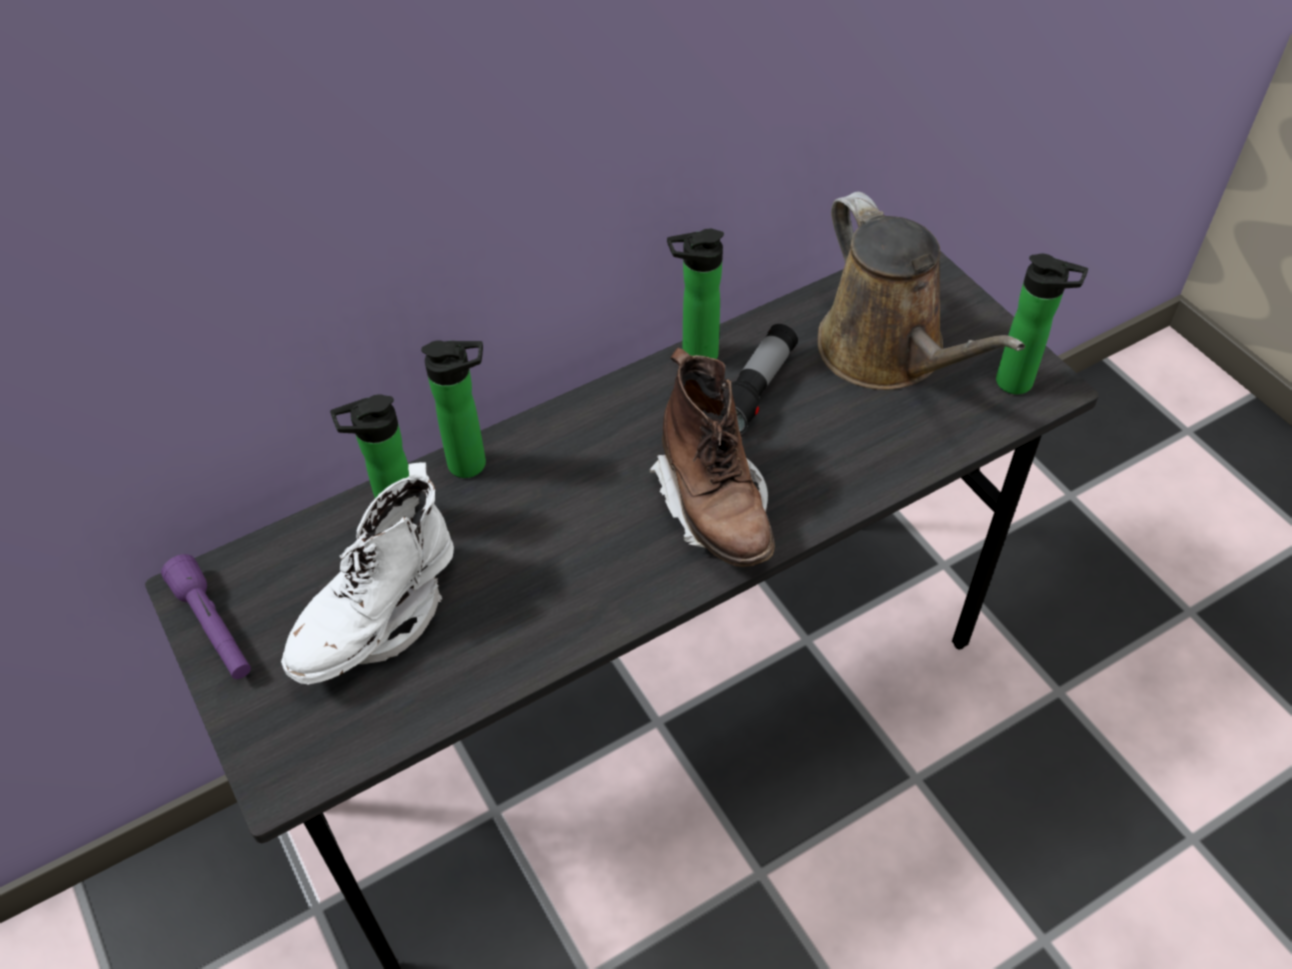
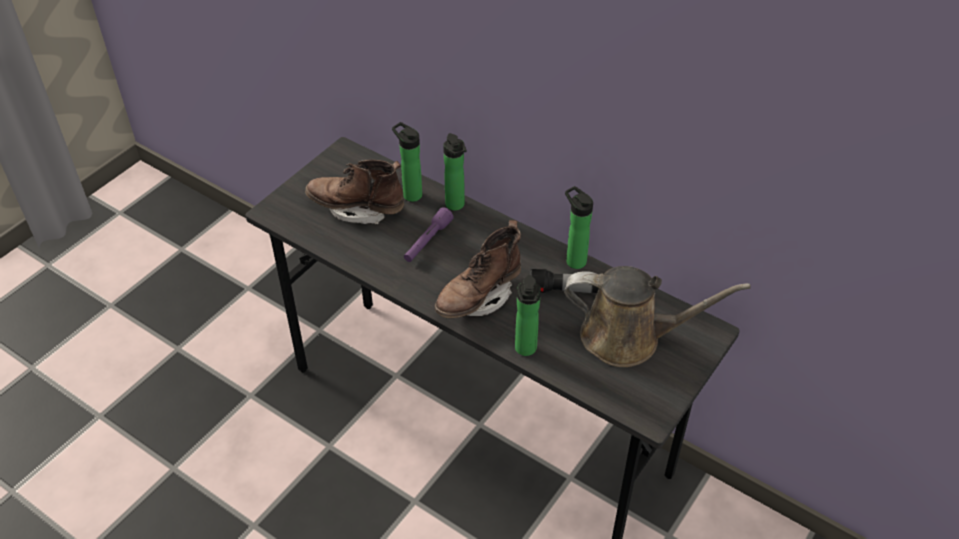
camera: 65 degrees right, 5 degrees down
purple flashlight [161,554,251,679] -> purple flashlight moved to [404,207,454,262]
white boot [281,462,454,685] -> brown boot [305,160,404,225]
brown watering can [818,192,1025,390] -> brown watering can turned 120 degrees counterclockwise [564,266,751,367]
bottle [996,254,1088,394] -> bottle moved to [515,275,541,356]

